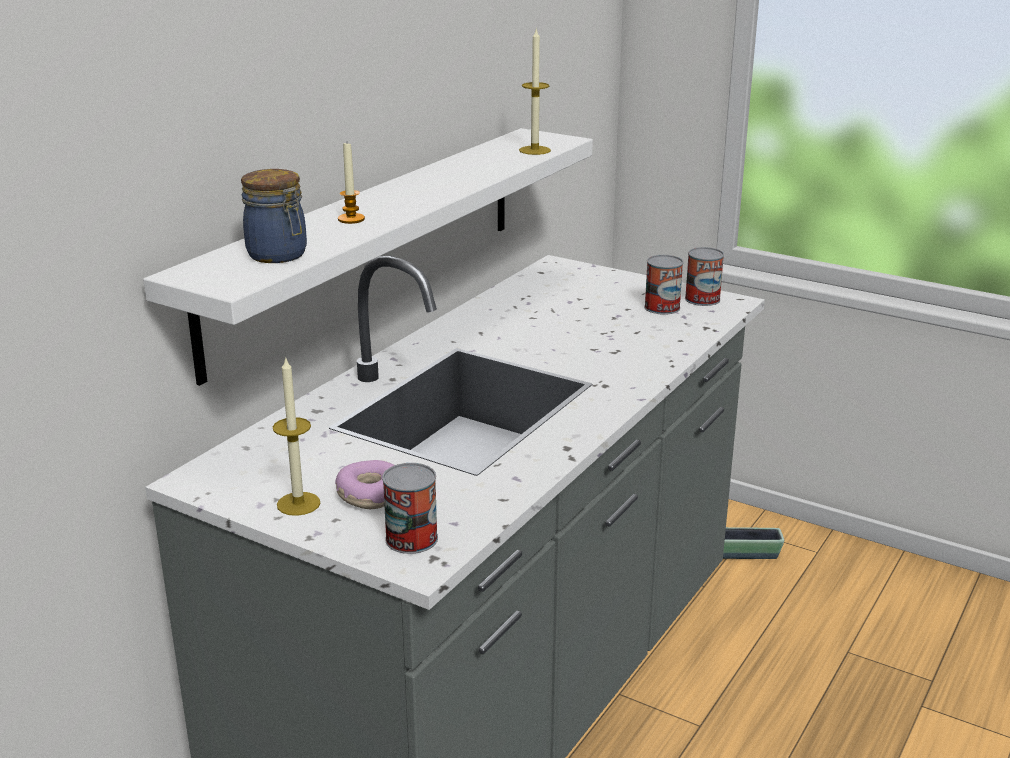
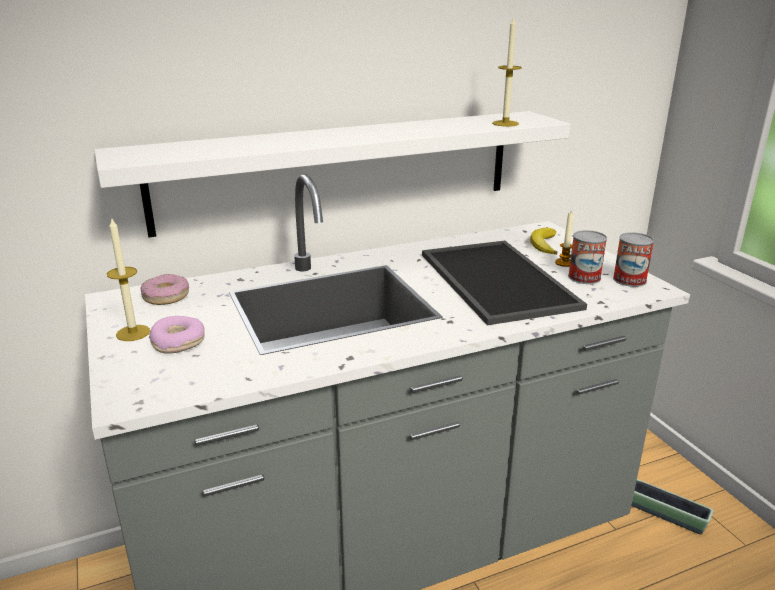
camera: 35 degrees right, 0 degrees up
jar [241,169,307,263] -> none
candle [338,143,365,224] -> candle moved to [555,212,573,267]
can [382,463,438,554] -> none
none -> donut [140,274,189,305]
none -> tray [422,241,587,325]
none -> banana [530,228,557,255]

